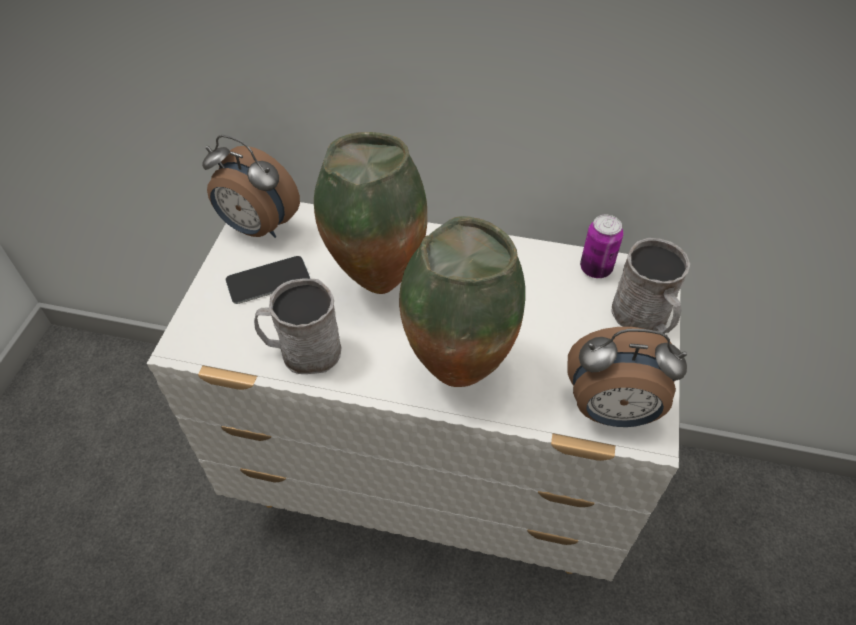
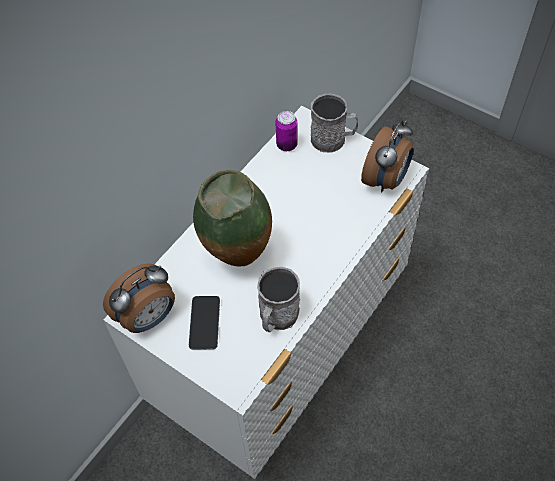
camera: 65 degrees left, 5 degrees up
vase [399,216,525,387] -> none

